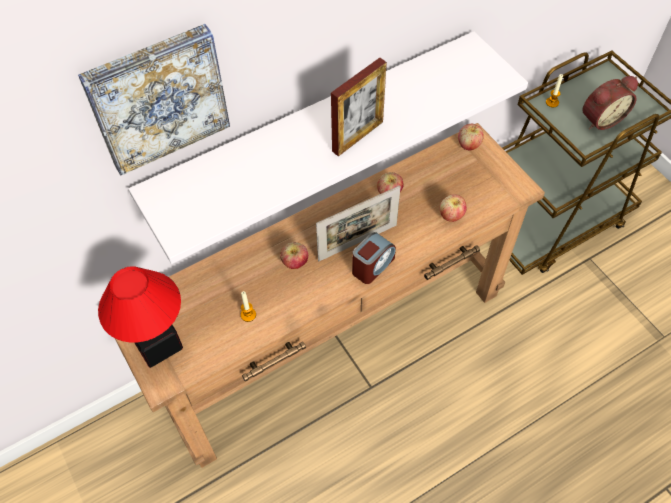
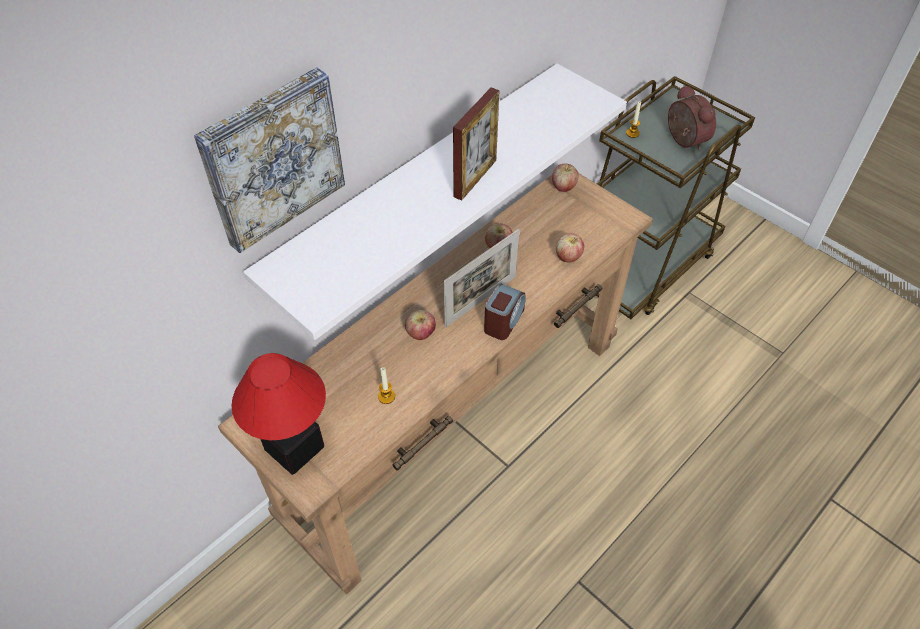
camera: 15 degrees left, 5 degrees down
alarm clock [582,76,638,130] -> alarm clock turned 75 degrees counterclockwise [668,85,716,151]

